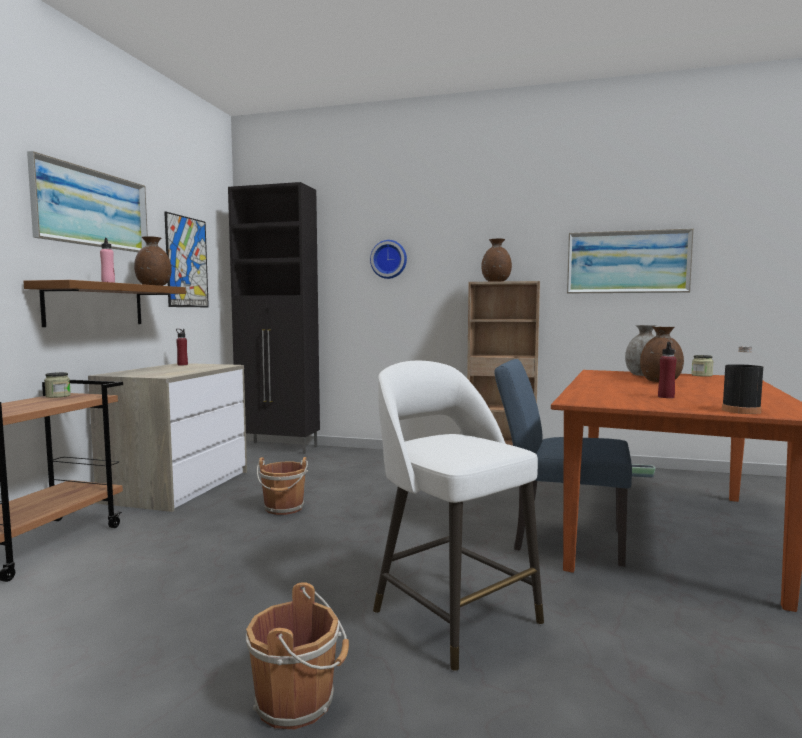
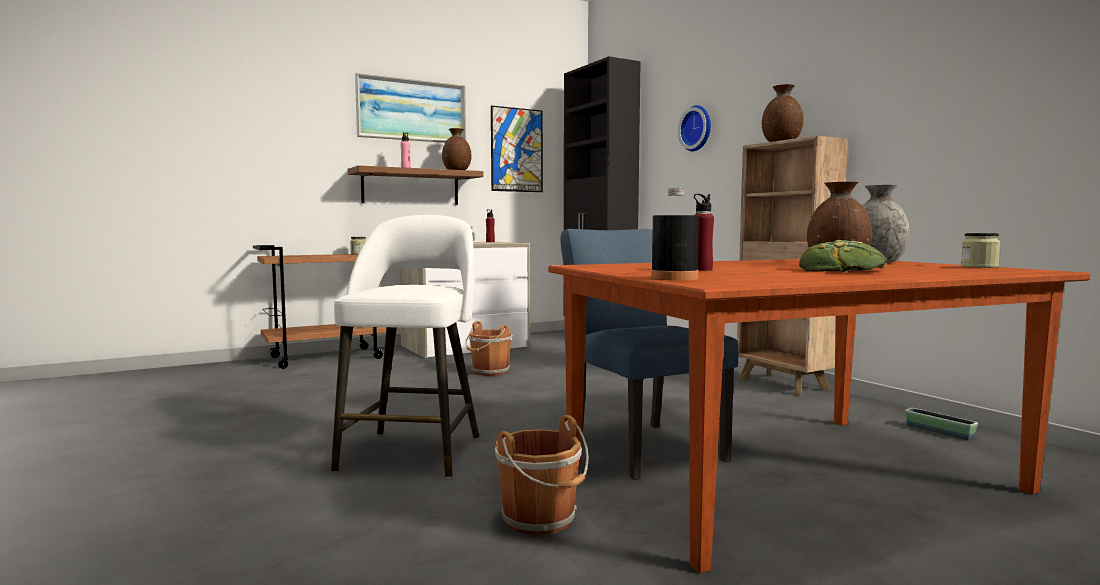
camera: 45 degrees right, 0 degrees up
brown bucket [246,582,349,730] -> brown bucket moved to [495,415,589,535]
picture [567,228,694,293] -> none
none -> bread [799,240,887,272]

